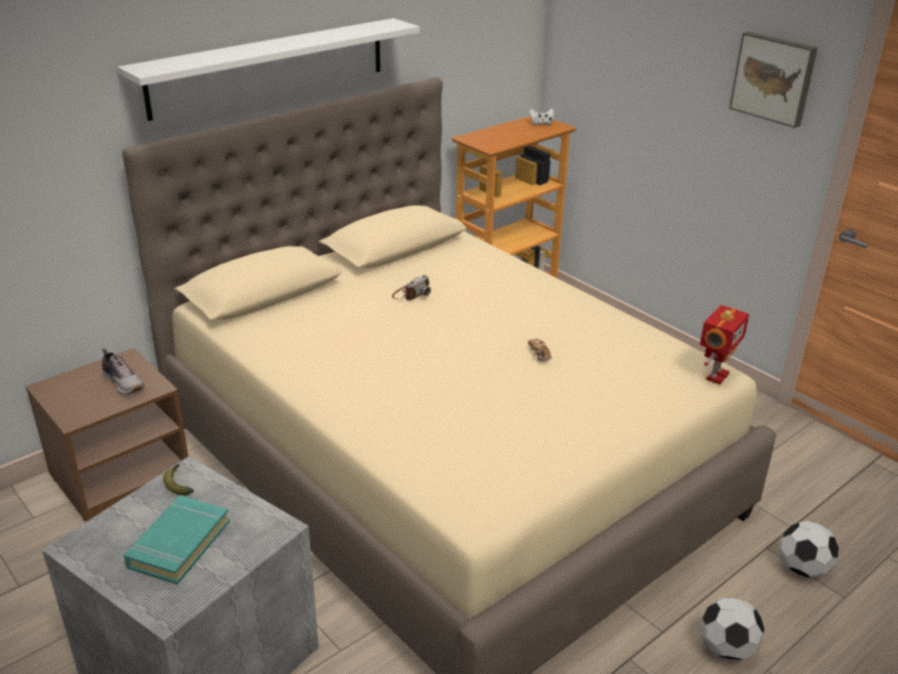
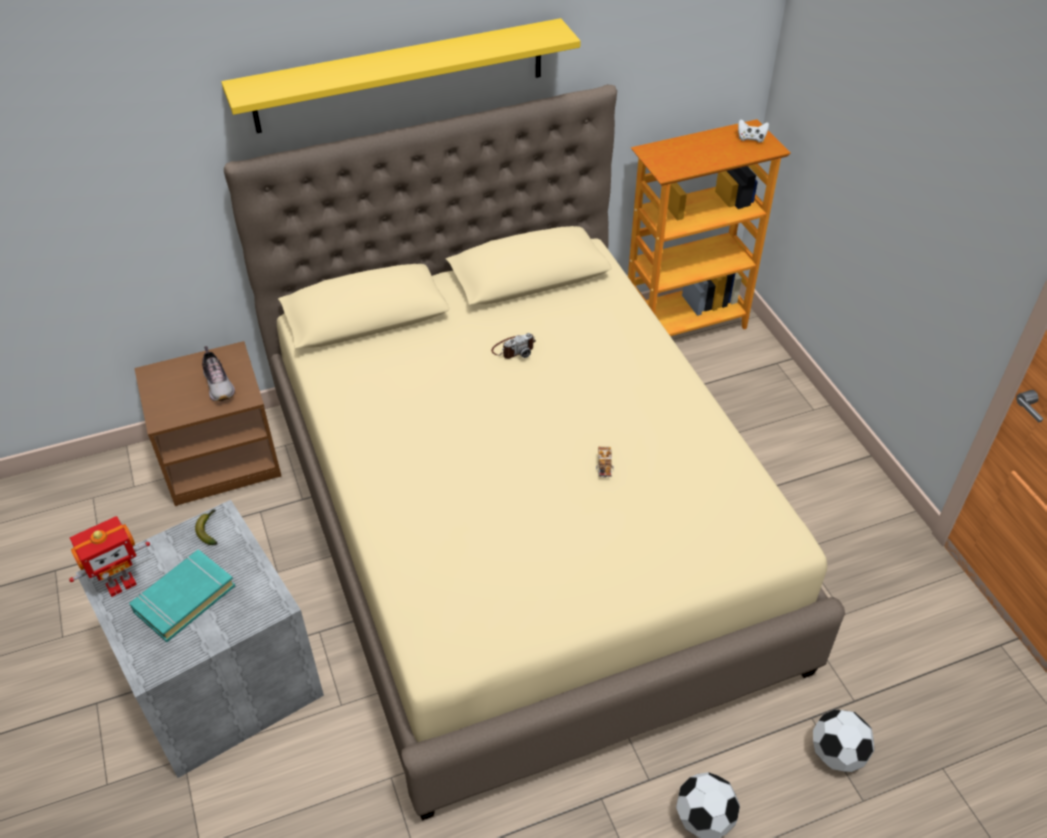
camera: 20 degrees right, 15 degrees up
white shelf [118,18,420,121] -> yellow shelf [221,18,581,133]
toy robot [700,305,749,385] -> toy robot moved to [69,516,150,597]
picture [729,32,818,128] -> none

